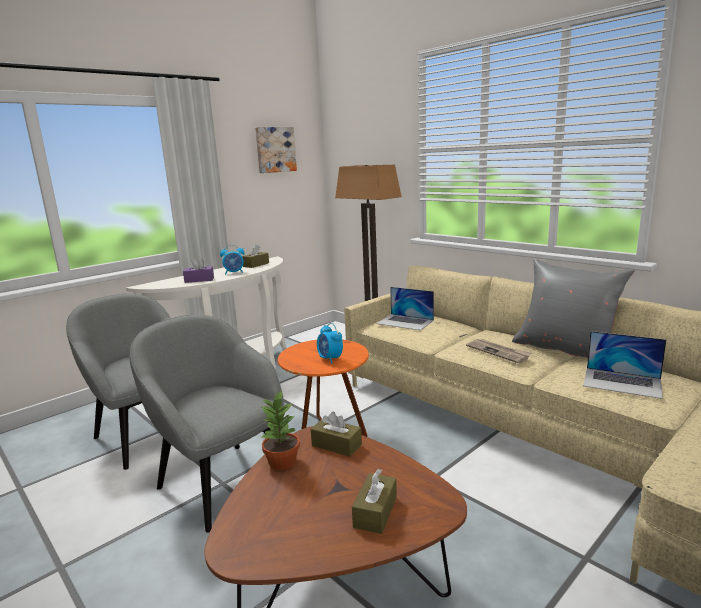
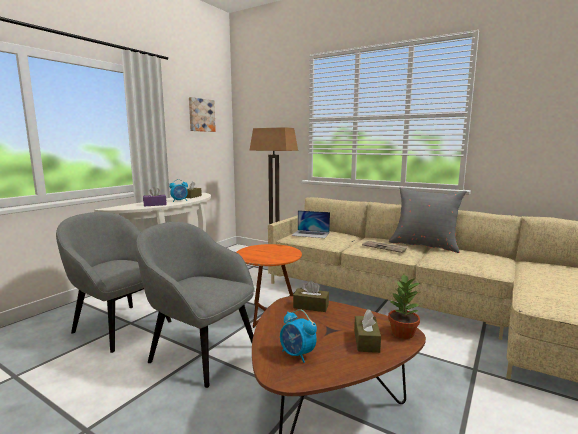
camera: 15 degrees left, 5 degrees down
potted plant [261,391,300,470] -> potted plant moved to [388,274,421,339]
alarm clock [317,323,343,364] -> alarm clock moved to [280,309,317,363]
laptop [583,331,667,399] -> none

